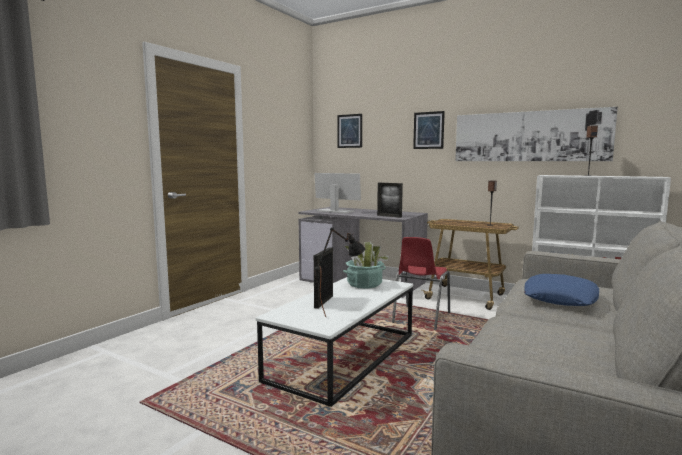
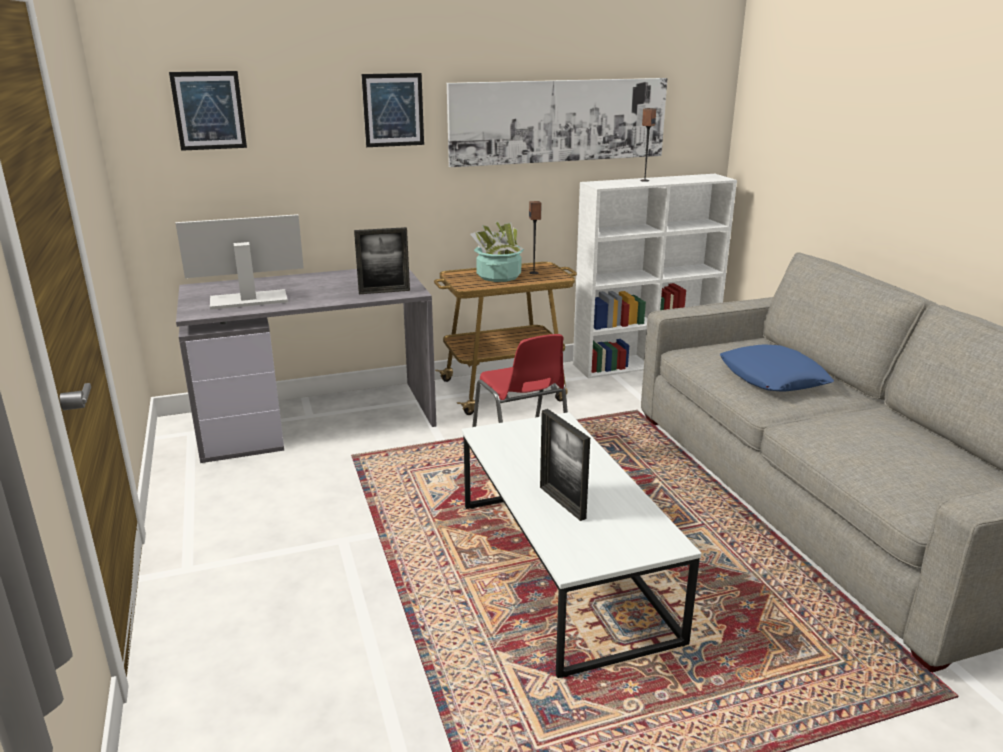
camera: 50 degrees left, 15 degrees up
black table lamp [314,227,365,317] -> none
potted plant [343,242,389,289] -> potted plant moved to [470,221,524,282]

